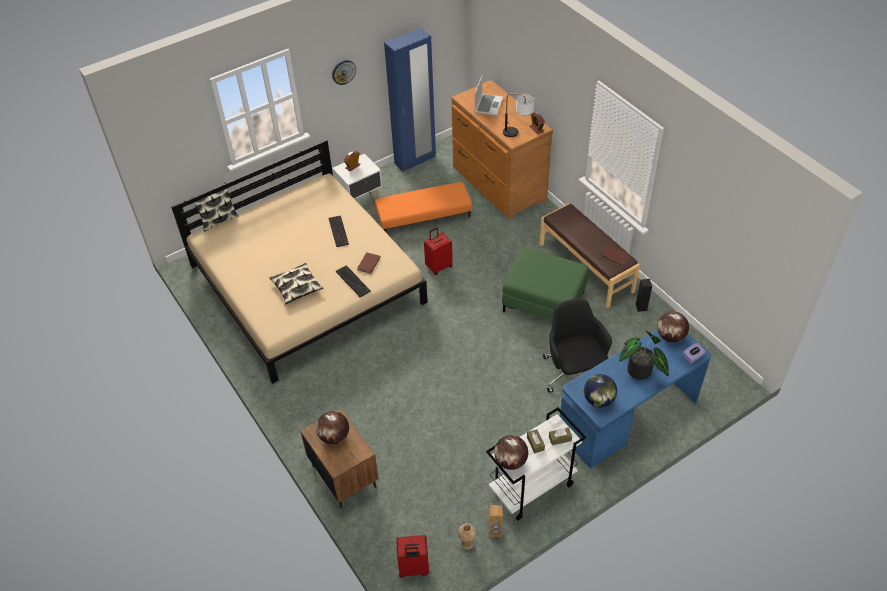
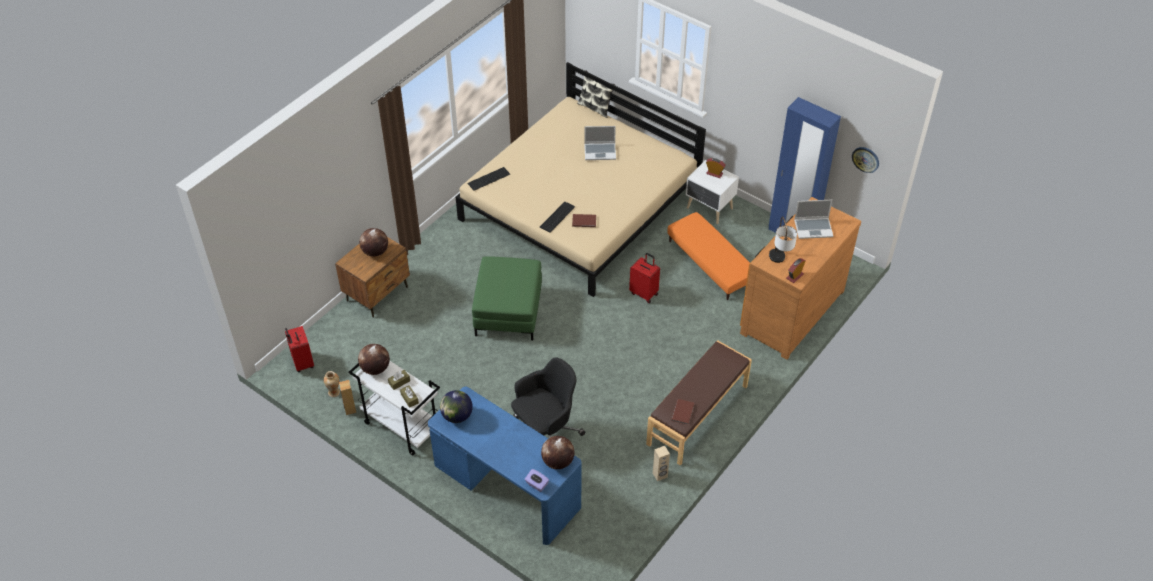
camera: 70 degrees right, 0 degrees up
pillow [269,263,323,305] -> none
keyboard [329,216,349,247] -> keyboard moved to [467,167,510,191]
wall clock [332,60,356,85] -> wall clock moved to [852,147,879,173]
green ottoman [502,248,588,320] -> green ottoman moved to [472,256,542,340]
potted plant [619,330,669,380] -> none
black speaker [636,279,652,312] -> beige speaker [653,446,670,481]
none -> laptop [584,126,616,160]

